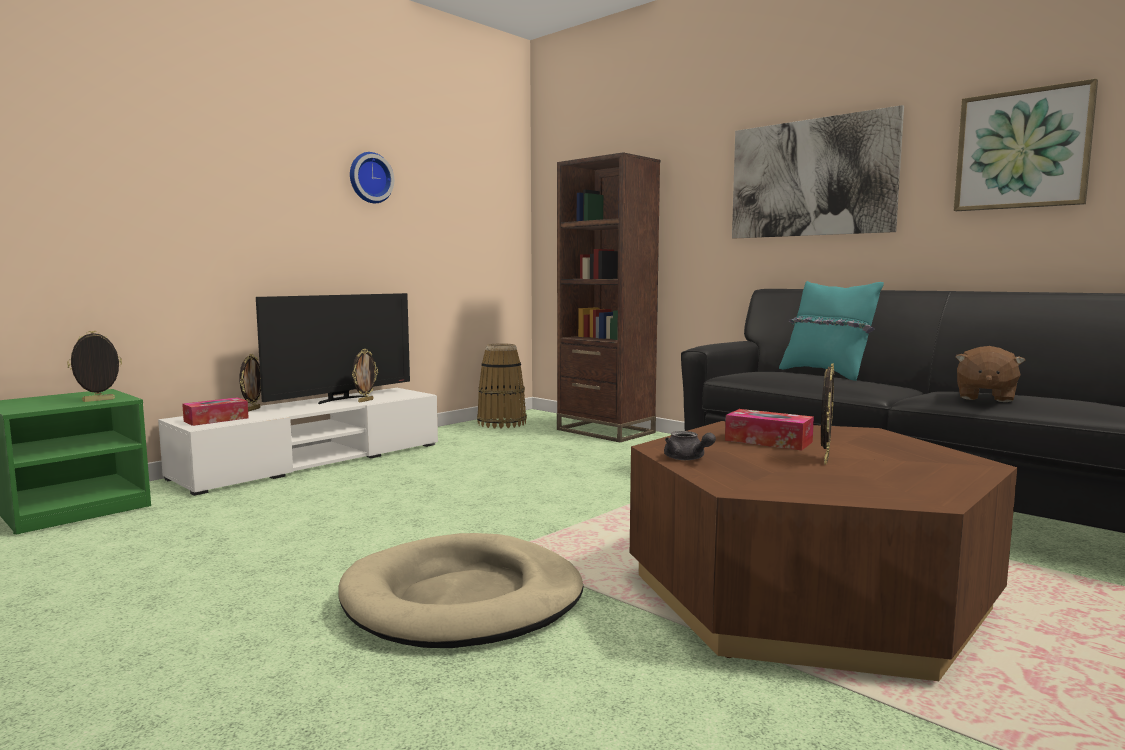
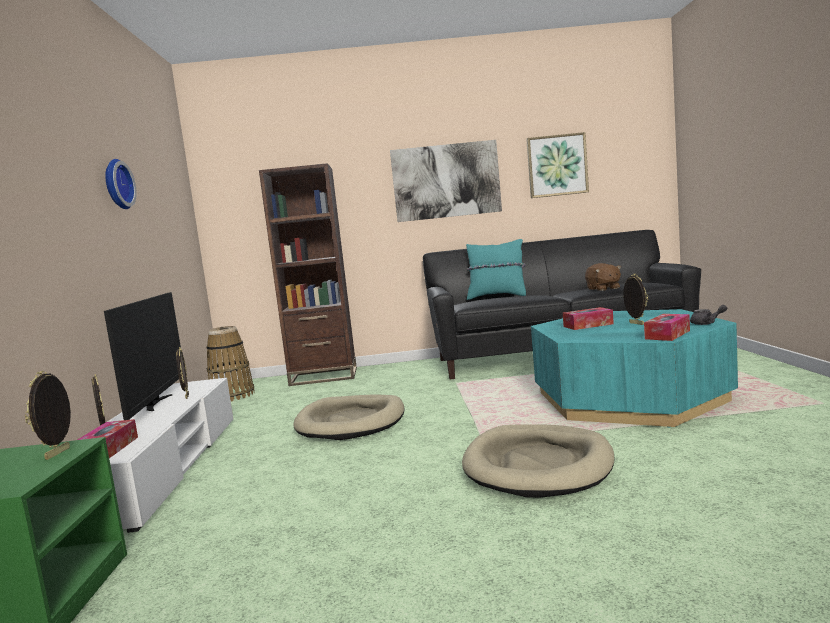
camera: 45 degrees left, 0 degrees up
brown coffee table [630,421,1017,681] -> turquoise coffee table [531,309,738,427]
grey teapot [664,431,716,460] -> grey teapot moved to [690,305,727,325]
none -> beige dog bed [294,395,405,440]
none -> tissue box [644,314,690,341]

